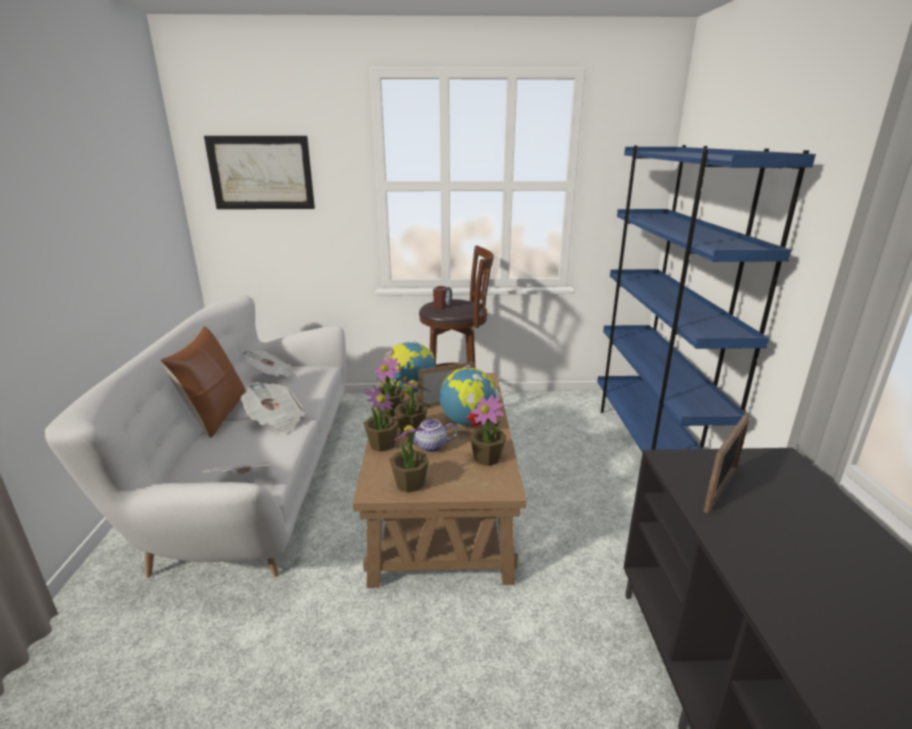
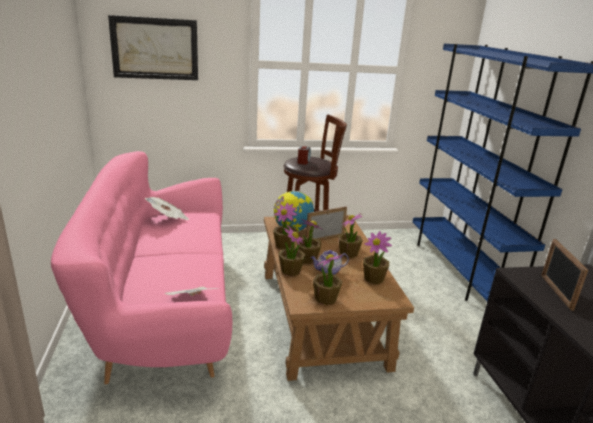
camera: 10 degrees left, 0 degrees up
white sofa [45,295,346,578] -> pink sofa [51,151,232,384]
brown pillow [161,326,246,438] -> none
newspaper [241,382,305,433] -> none
globe [440,365,500,427] -> potted plant [338,213,363,258]
picture frame [703,414,750,513] -> picture frame turned 150 degrees clockwise [541,239,588,311]

